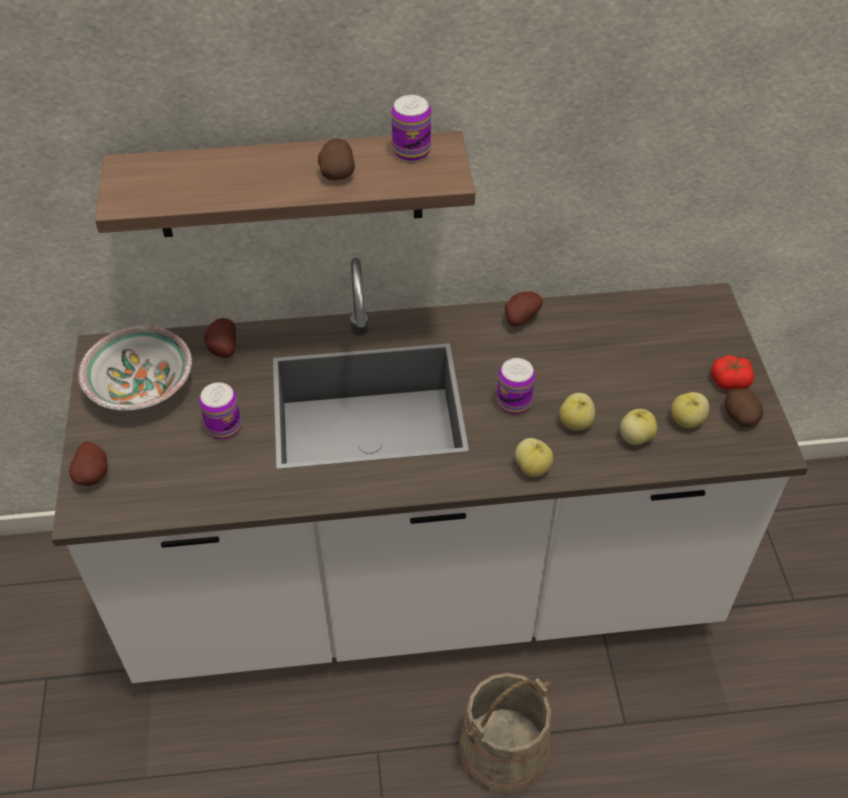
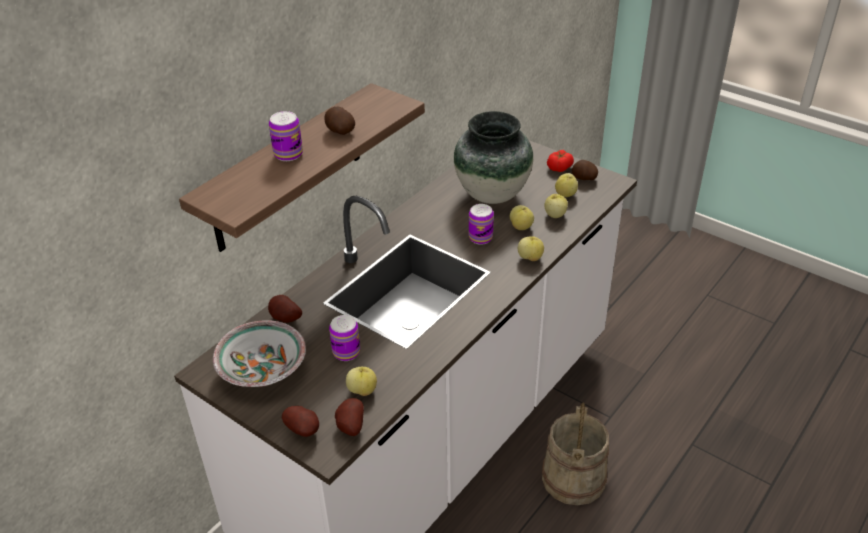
camera: 45 degrees left, 10 degrees down
can [392,95,431,162] -> can moved to [269,111,303,161]
potato [505,291,543,327] -> potato moved to [335,398,364,436]
none -> apple [346,367,377,396]
none -> vase [454,111,533,204]

